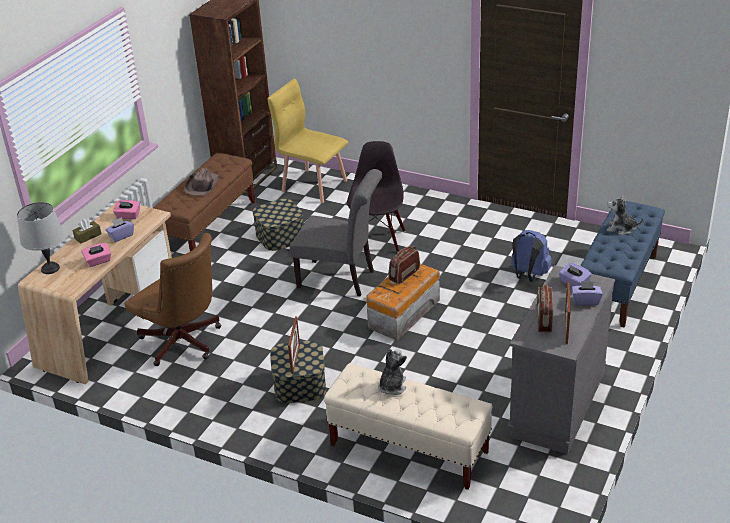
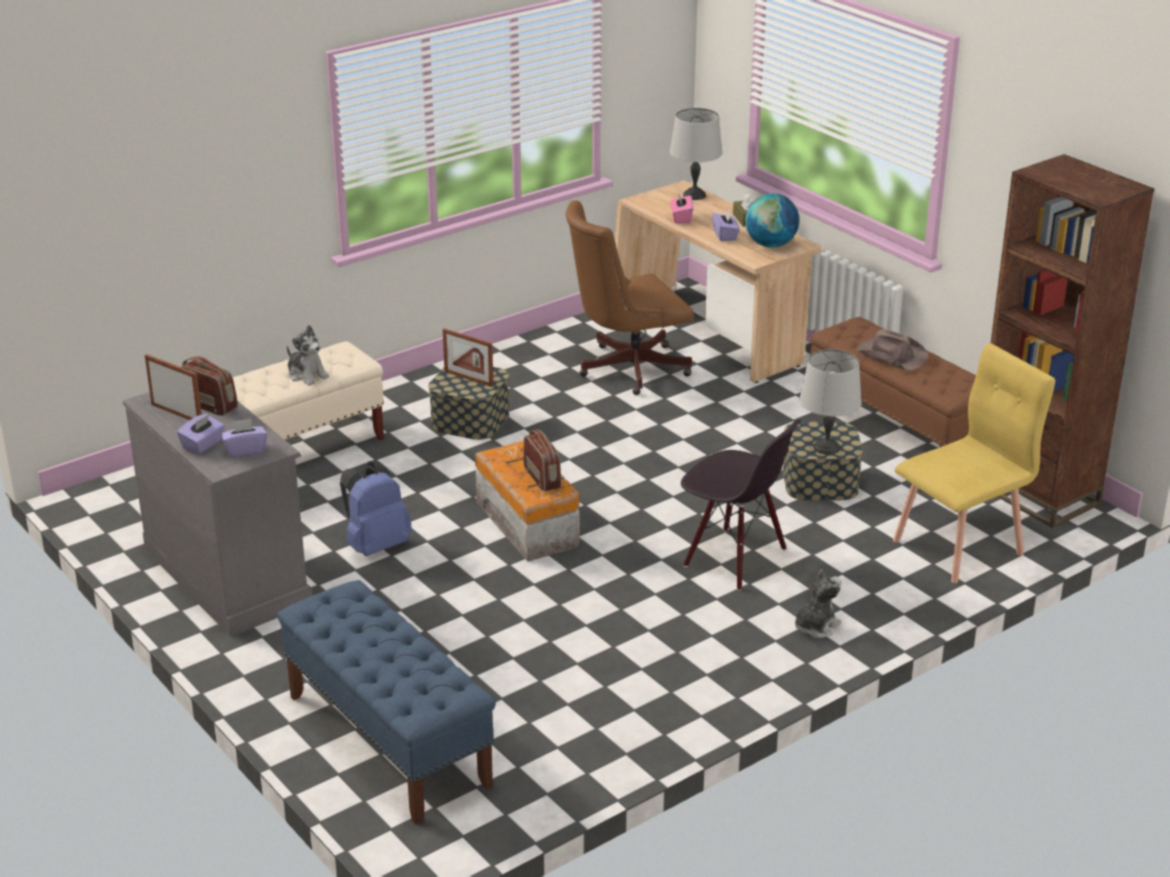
camera: 115 degrees right, 5 degrees down
pink tissue box [113,200,140,219] -> globe [745,193,799,248]
grey chair [290,169,382,297] -> none
blue backpack [511,230,551,282] -> blue backpack moved to [340,462,412,556]
plush toy [607,194,643,235] -> plush toy moved to [795,569,842,638]
none -> grey table lamp [800,349,862,455]

